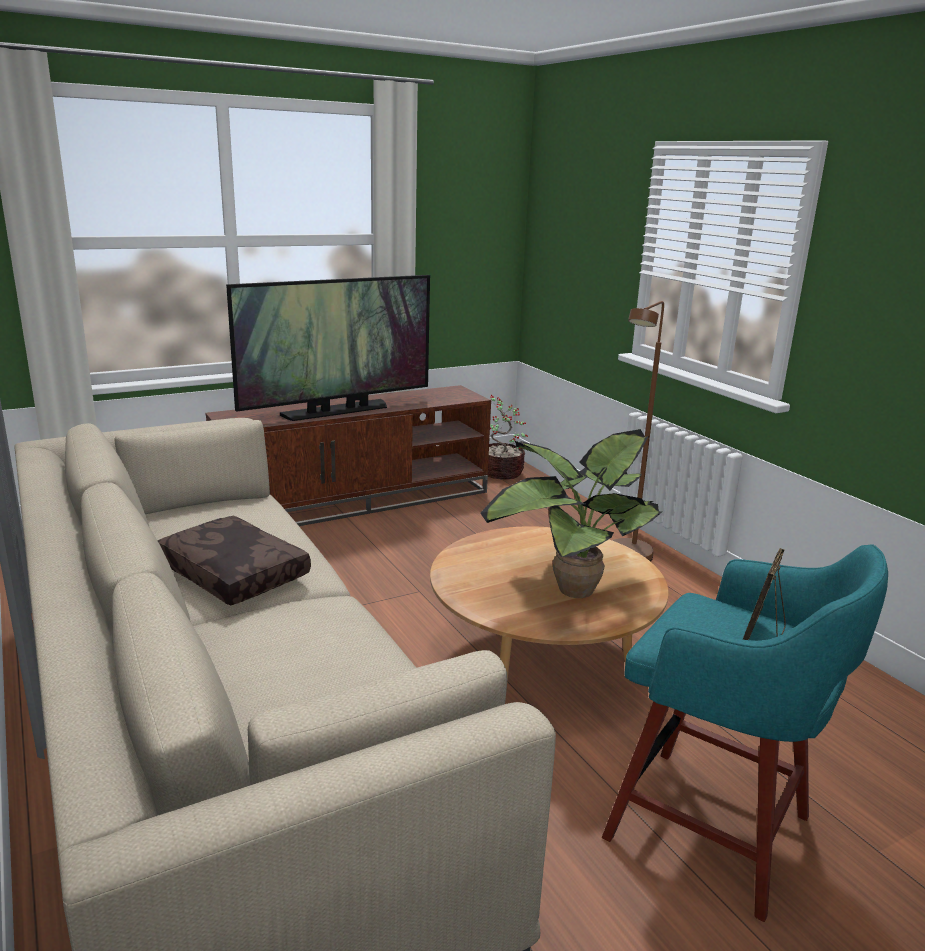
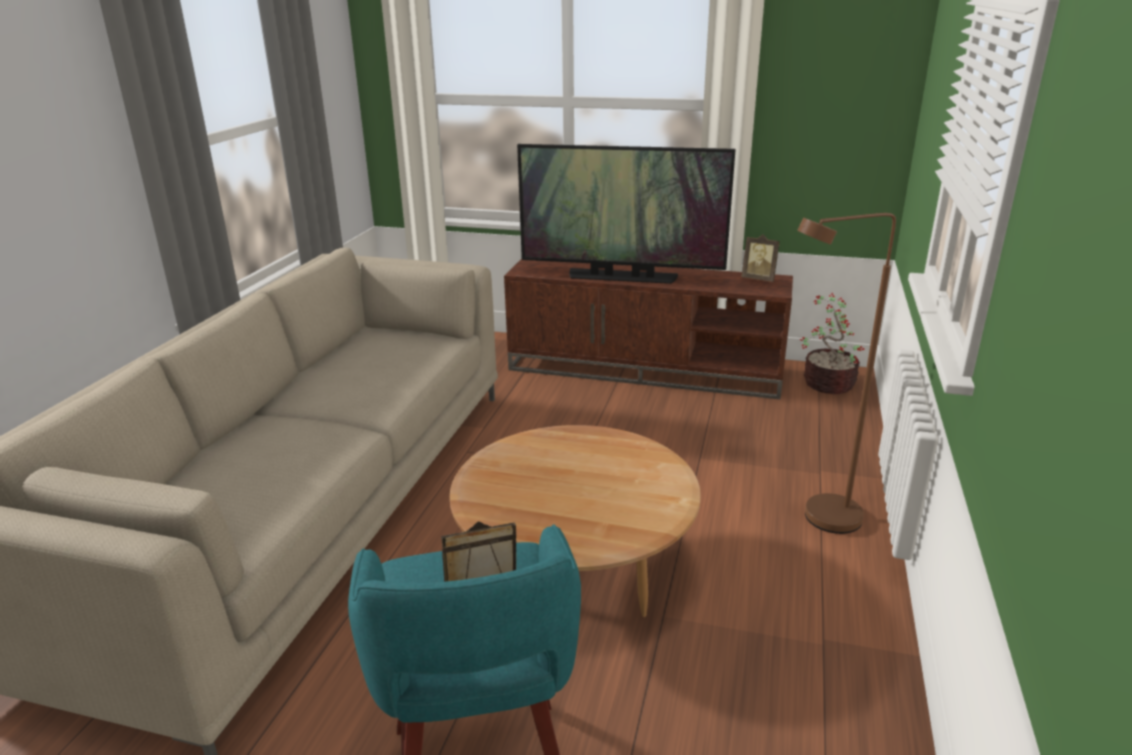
camera: 45 degrees right, 5 degrees up
brown pillow [157,516,311,605] -> none
potted plant [480,429,662,598] -> none
none -> picture frame [741,234,780,282]

